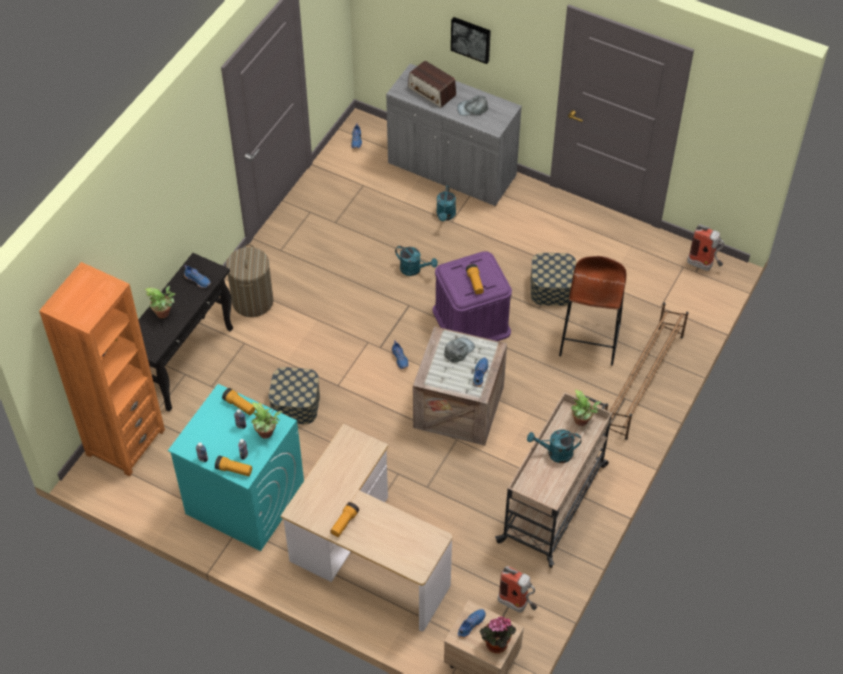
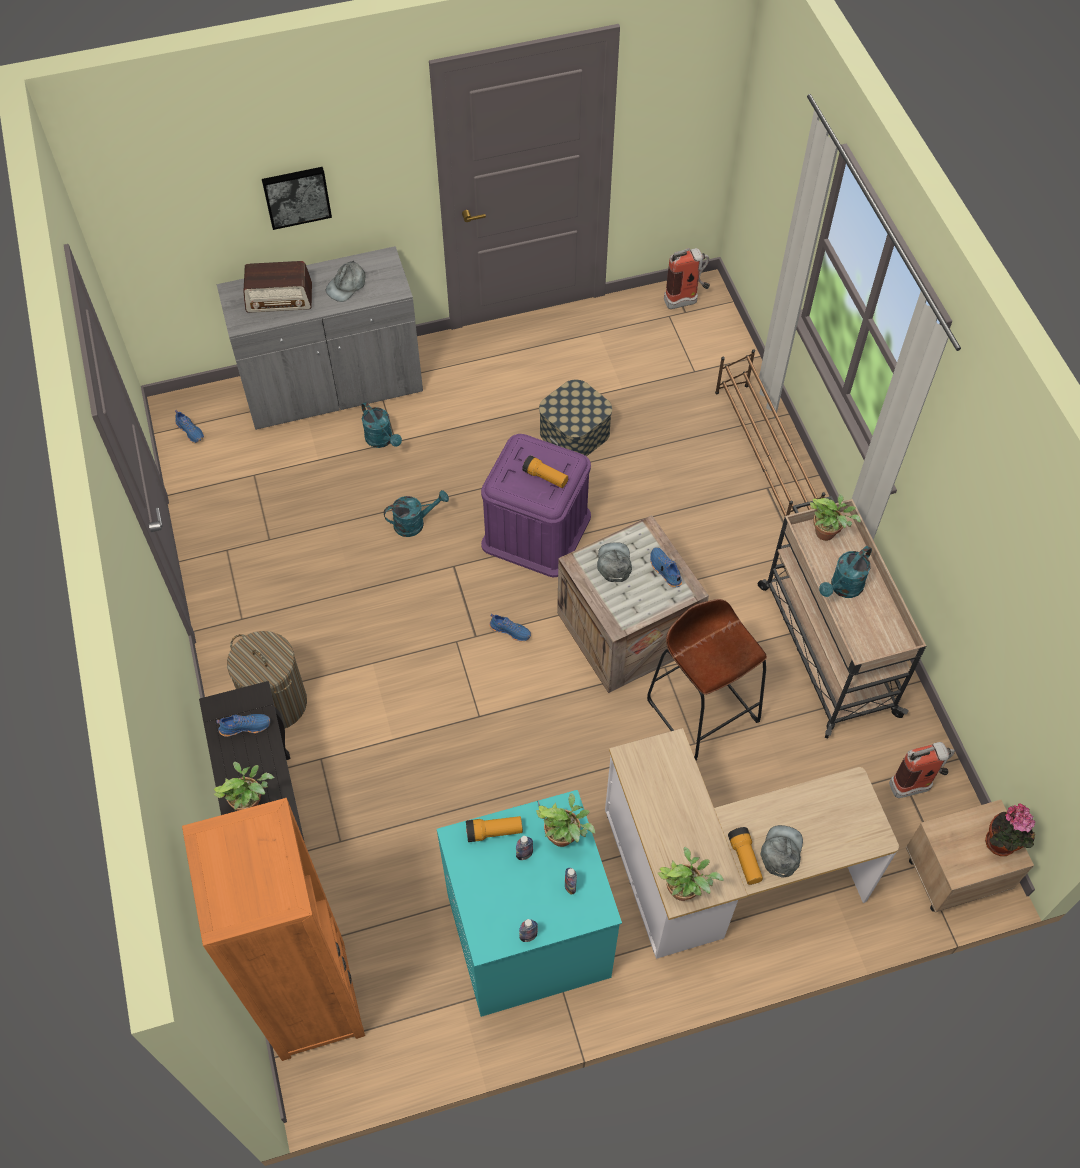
camera: 45 degrees left, 5 degrees up
flashlight [215,456,252,476] -> none
storage box [269,367,320,424] -> none
blue shoe [458,609,486,639] -> none
brown stool [559,256,626,366] -> brown stool moved to [647,599,767,760]
none -> potted plant [658,847,724,901]
none -> grey cap [761,825,803,878]

